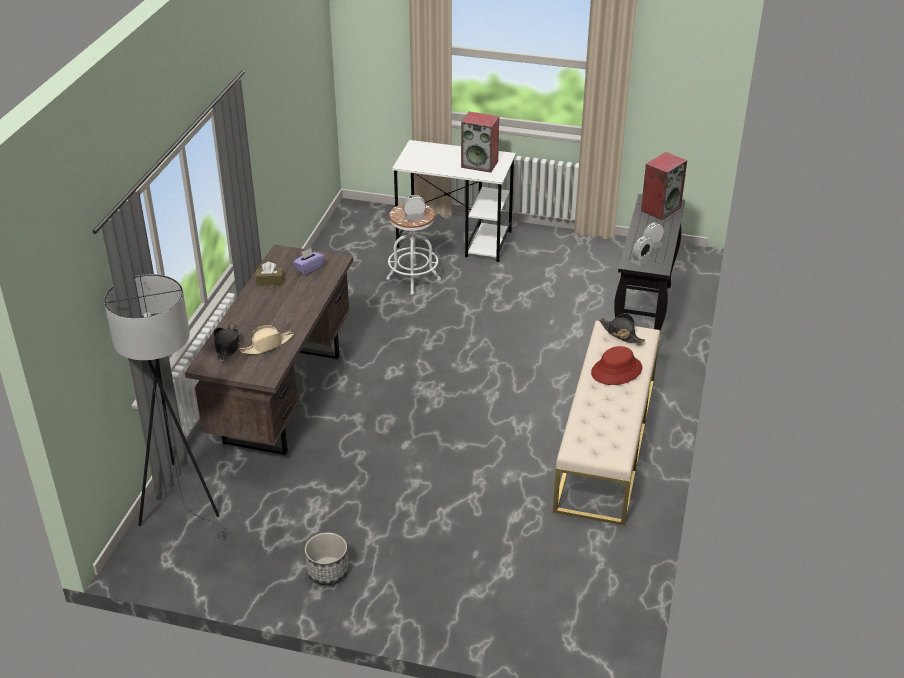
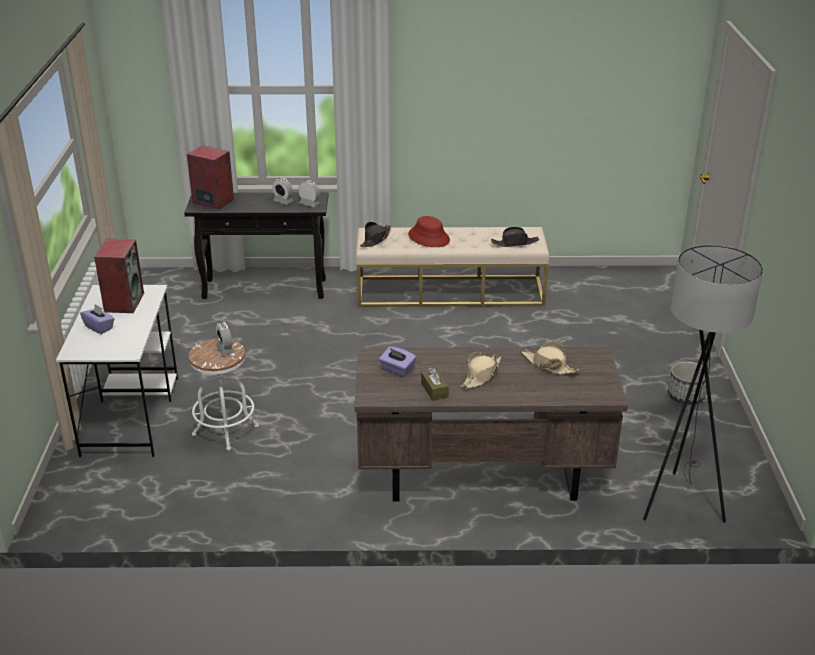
camera: 105 degrees left, 5 degrees down
black hat [213,324,240,363] -> black hat moved to [491,227,539,247]
none -> purple tissue box [80,304,114,334]
none -> beige hat [461,352,502,389]

